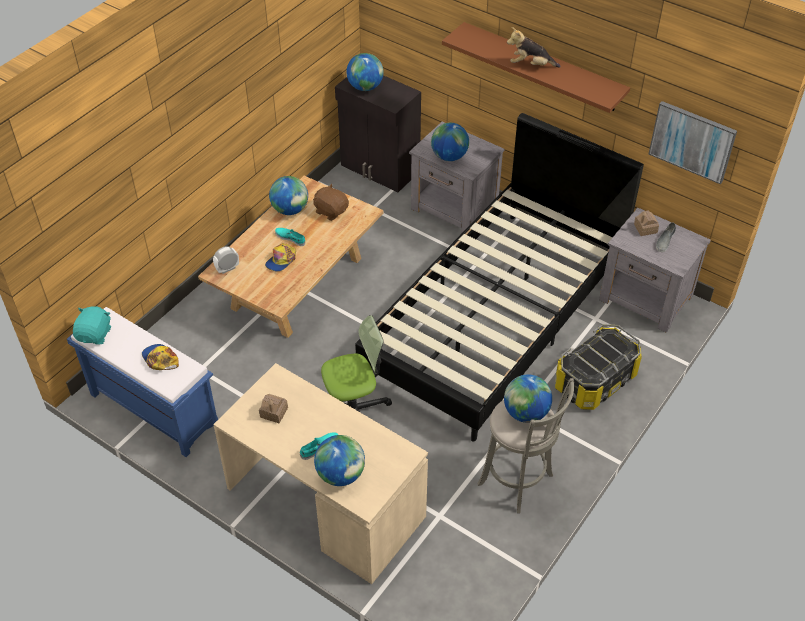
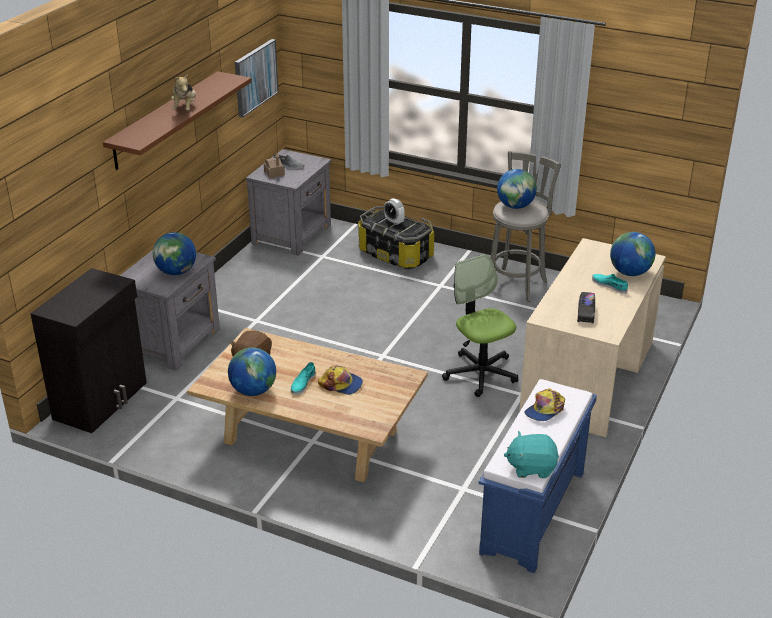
camera: 100 degrees left, 15 degrees down
alarm clock [213,246,239,274] -> alarm clock moved to [384,198,405,225]
toy house [259,394,288,423] -> toy truck [577,292,595,324]
globe [346,53,384,91] -> none
black bed [355,113,644,442] -> none

